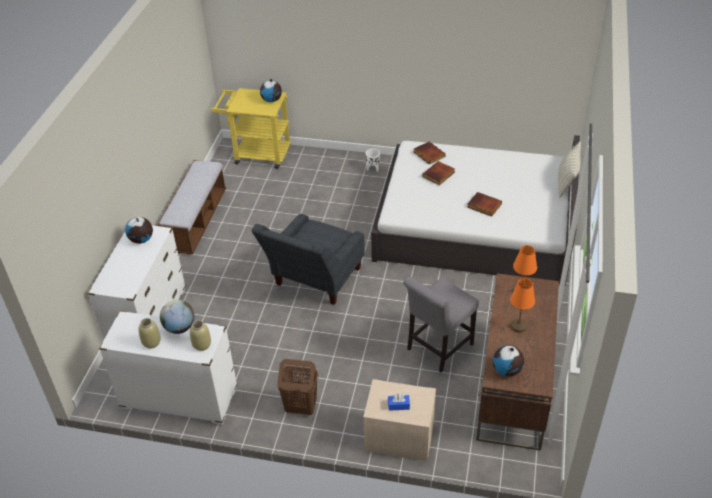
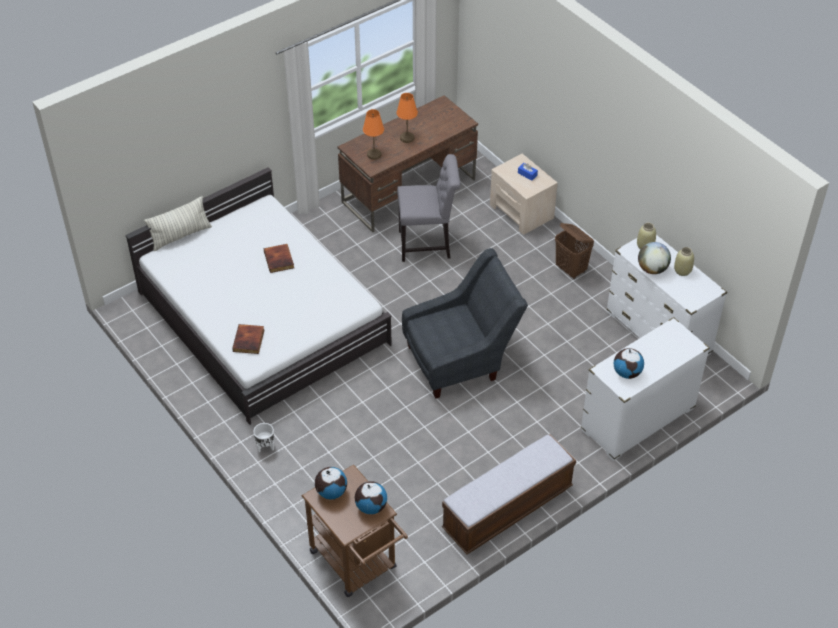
camera: 140 degrees left, 5 degrees up
yellow cart [211,88,291,169] -> brown cart [302,464,408,597]
book [422,161,455,185] -> none
globe [493,345,524,377] -> globe moved to [355,481,387,514]

